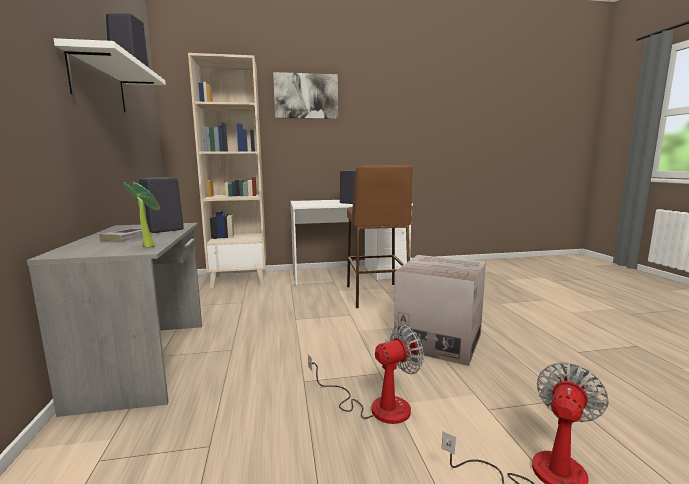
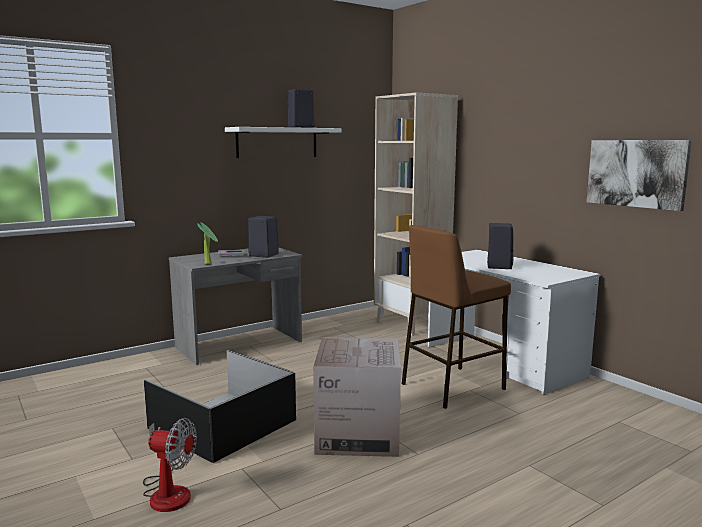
camera: 65 degrees right, 0 degrees up
picture [273,72,338,119] -> picture moved to [587,140,692,211]
fan [308,324,424,424] -> black storage box [144,350,296,463]

